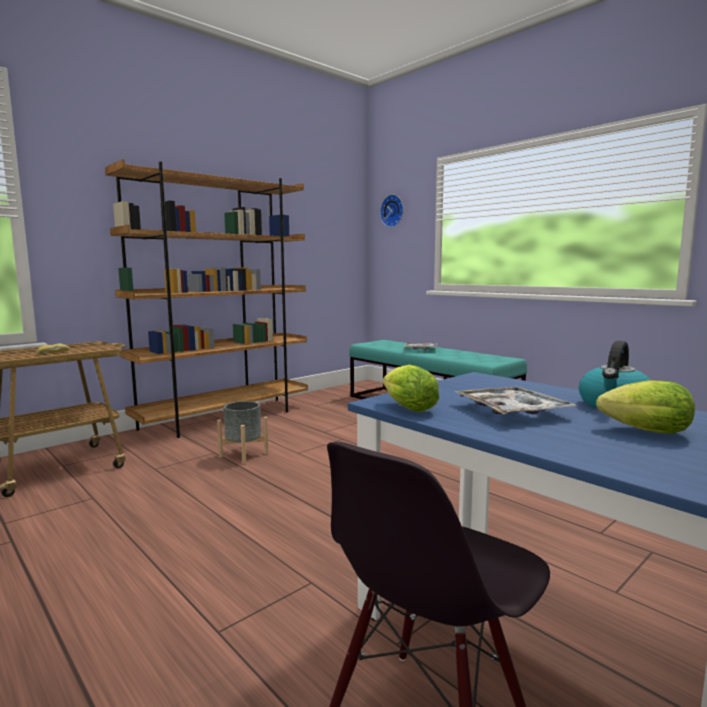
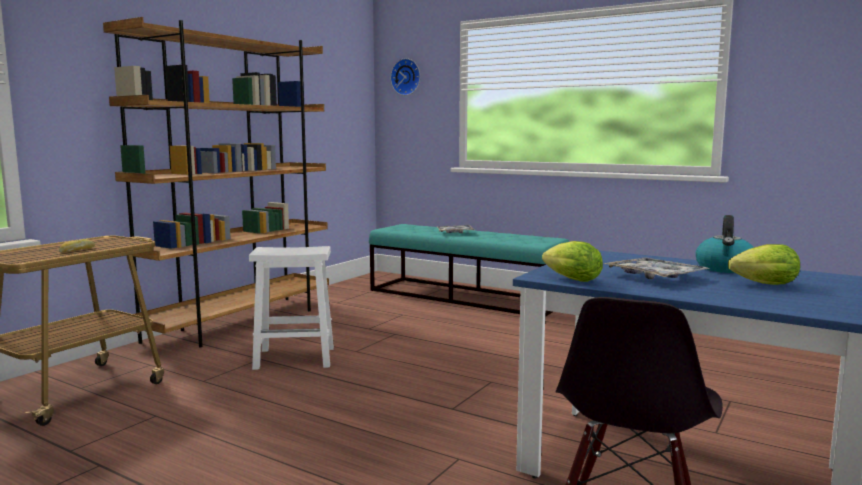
camera: 15 degrees left, 0 degrees up
grey planter [217,401,269,464] -> white stool [249,246,334,370]

